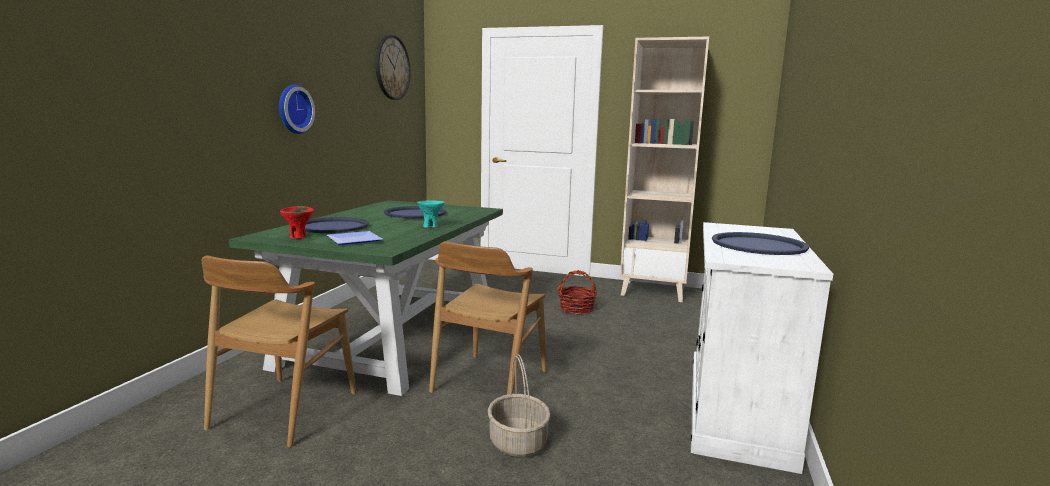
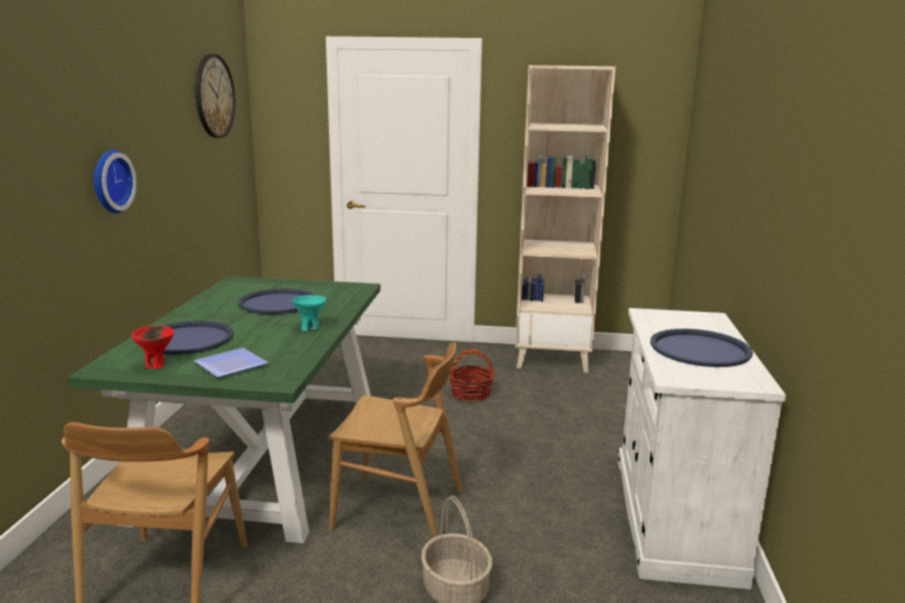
camera: 10 degrees left, 5 degrees up
brown chair [429,241,546,395] -> brown chair turned 90 degrees counterclockwise [329,342,462,538]

